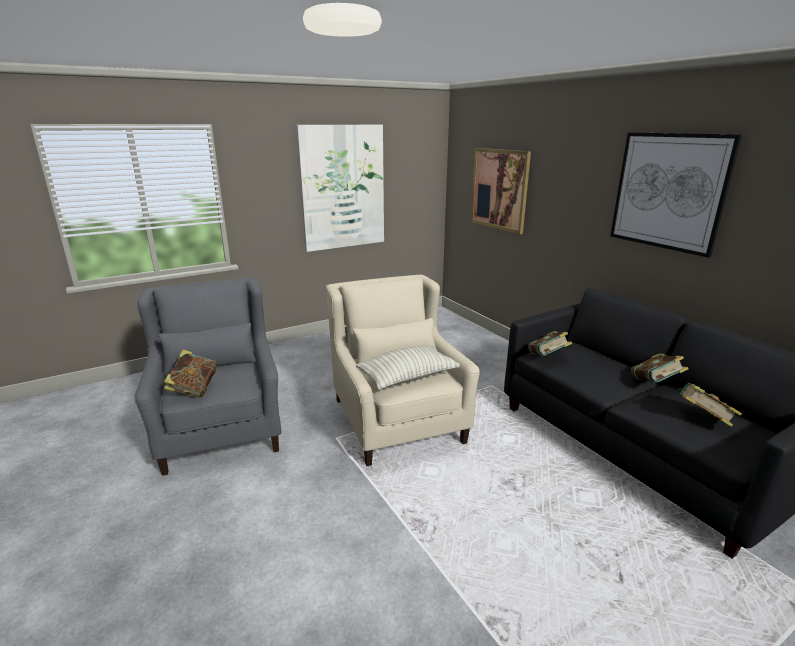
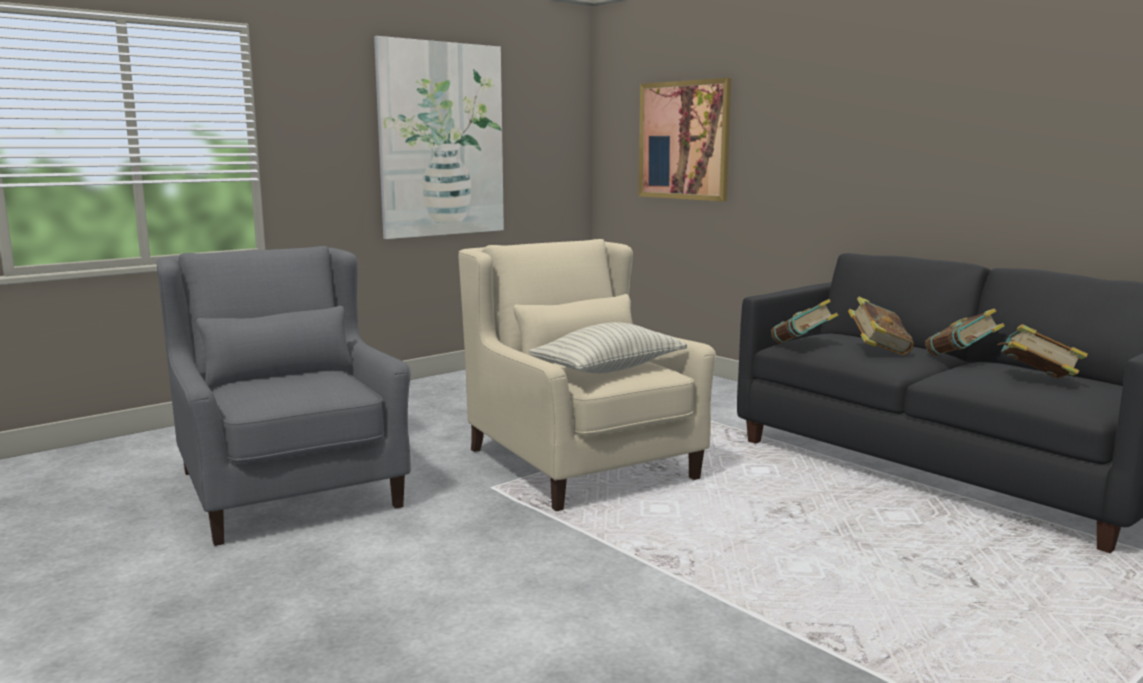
camera: 10 degrees left, 10 degrees down
book [164,349,217,398] -> book moved to [848,297,914,355]
picture [610,132,743,258] -> none

